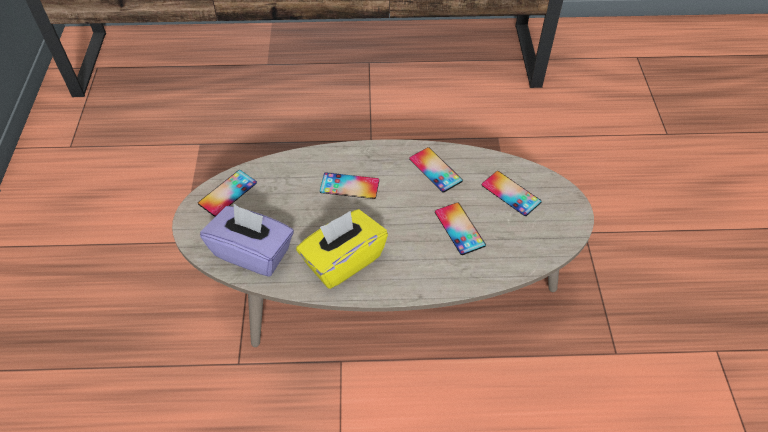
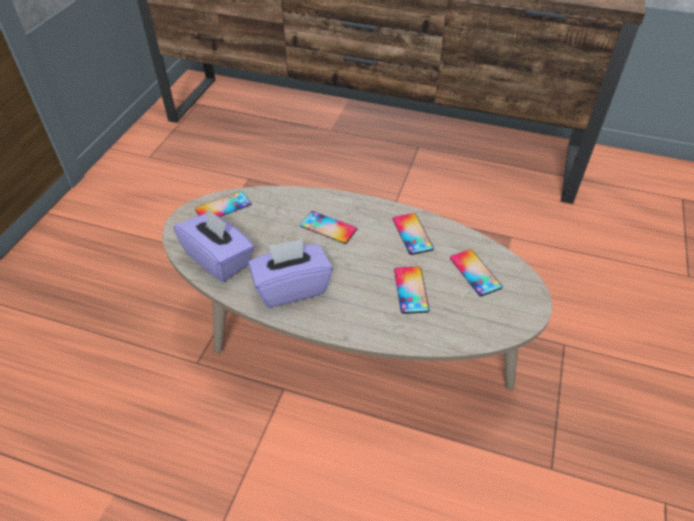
camera: 20 degrees right, 5 degrees down
yellow tissue box [296,209,388,289] -> purple tissue box [248,239,333,308]

